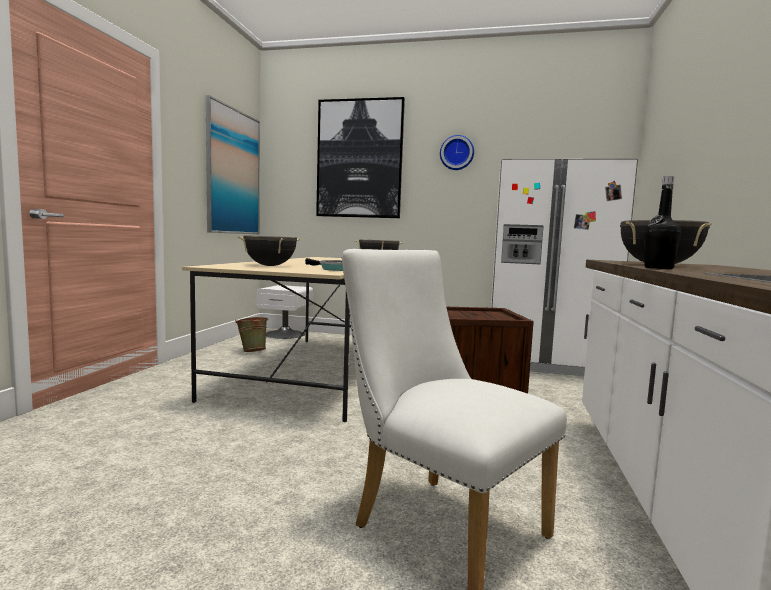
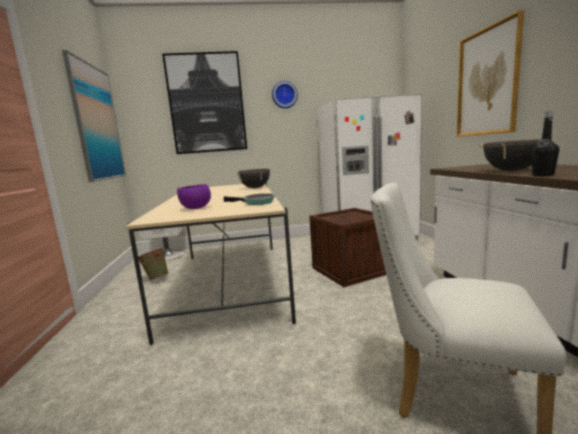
camera: 20 degrees left, 5 degrees up
black cooking pot [238,235,301,266] -> purple bowl [177,184,211,209]
none -> picture [457,10,524,137]

